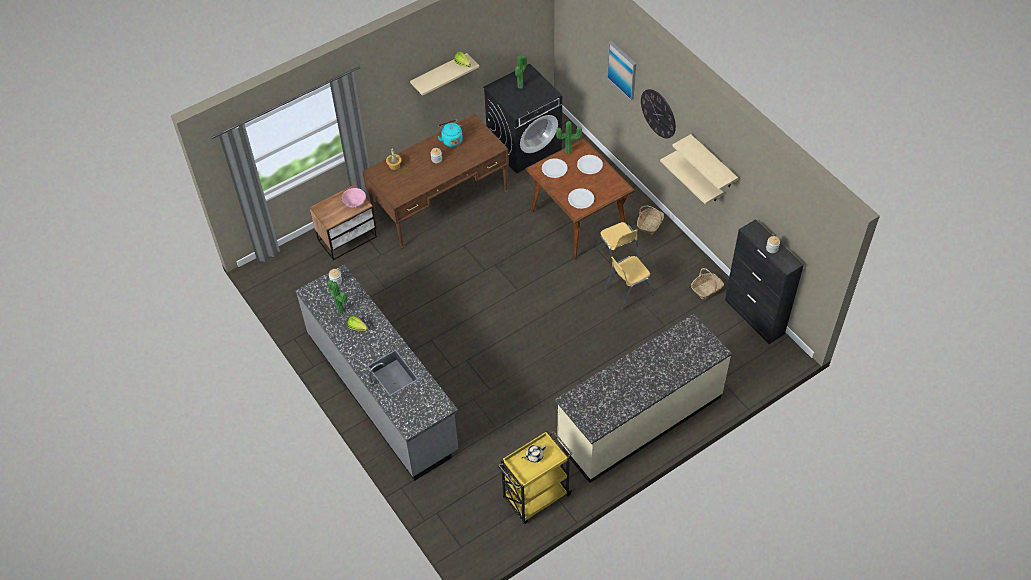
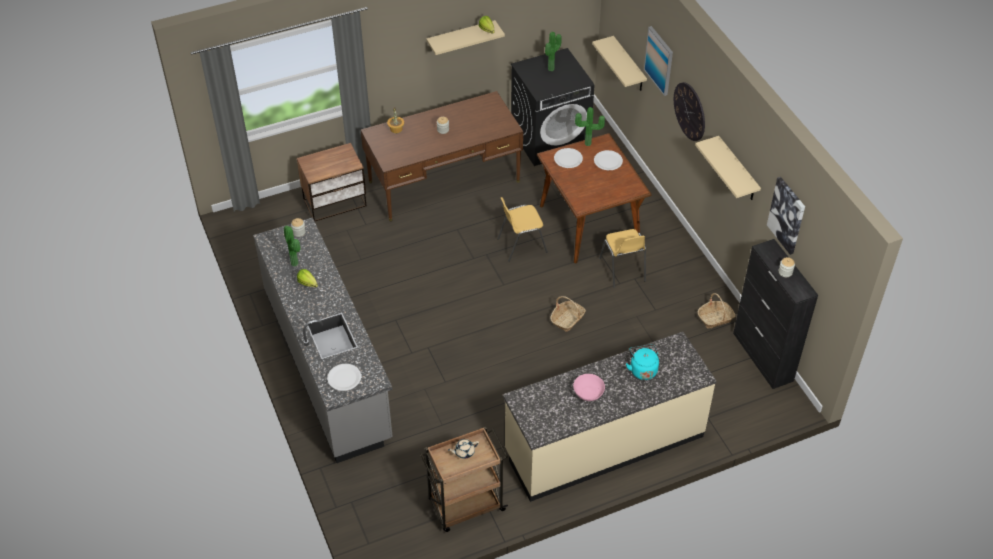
camera: 10 degrees right, 5 degrees down
pink bowl [342,188,366,208] -> pink bowl moved to [573,374,605,401]
turquoise kettle [438,120,463,147] -> turquoise kettle moved to [626,344,659,380]
yellow cart [498,430,573,524] -> brown cart [420,427,508,532]
white plate [568,188,594,209] -> white plate moved to [327,364,361,391]
yellow chair [605,256,653,310] -> yellow chair moved to [497,197,548,262]
basket [637,205,664,235] -> basket moved to [550,296,586,332]
beige shelf [660,150,724,204] -> beige shelf moved to [592,36,647,91]
none -> picture [767,177,805,255]

